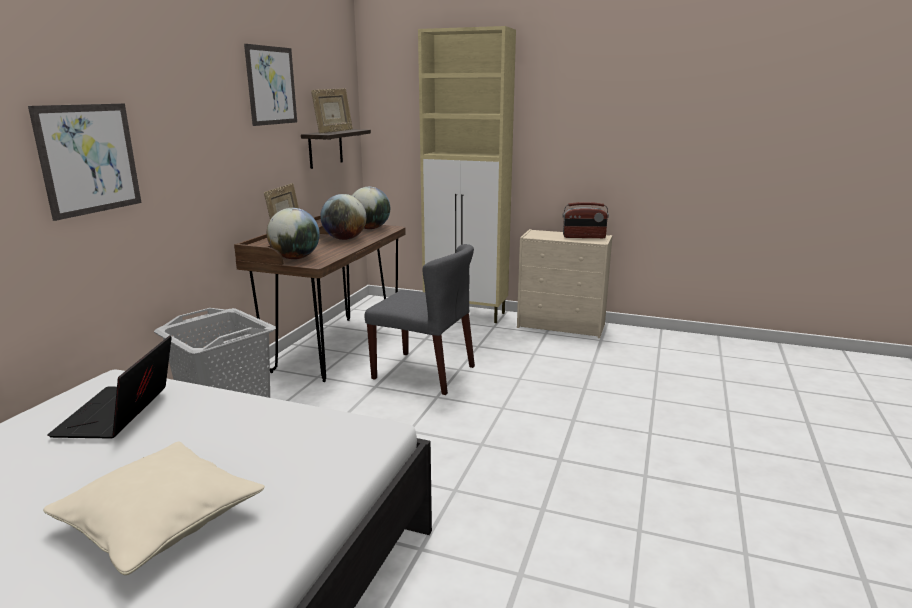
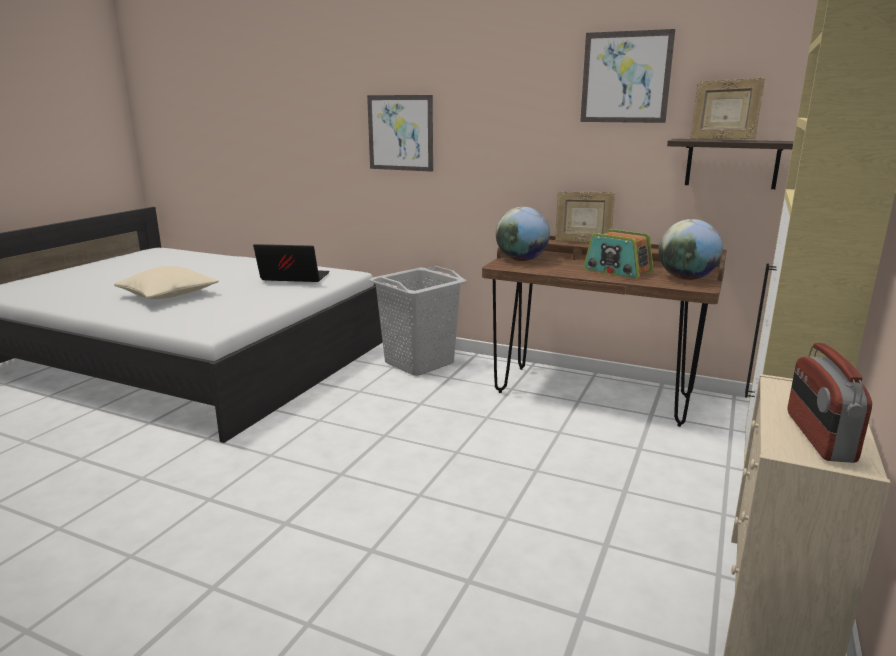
camera: 95 degrees right, 0 degrees up
globe [320,194,367,240] -> radio [583,229,654,279]
grey chair [365,244,475,395] -> none

